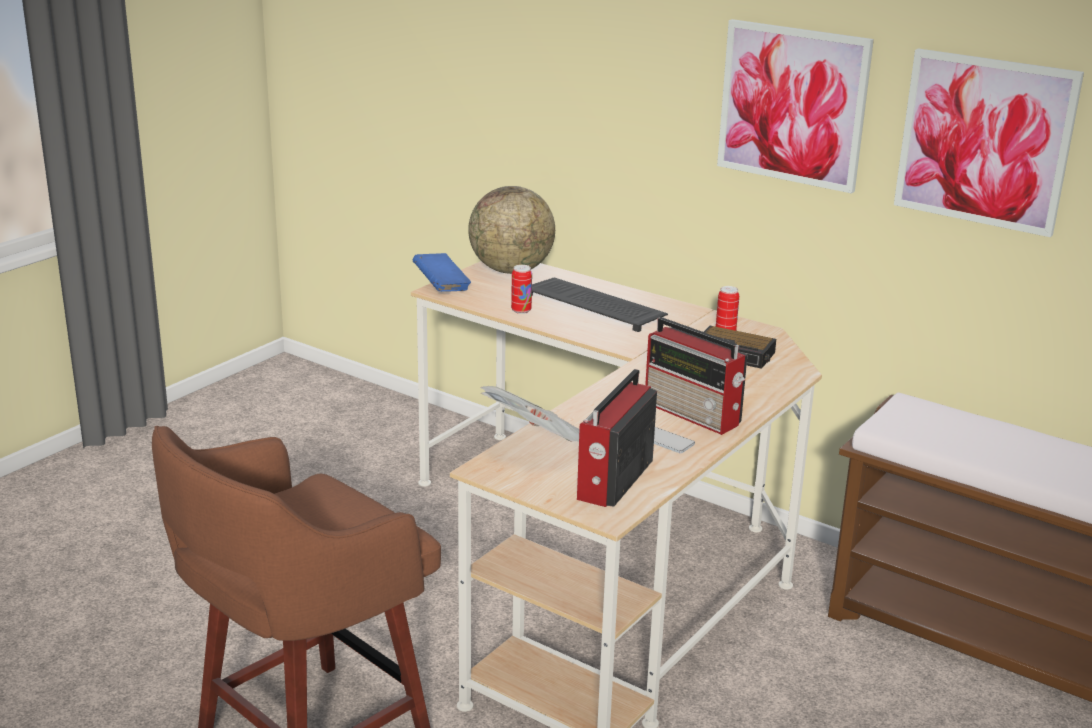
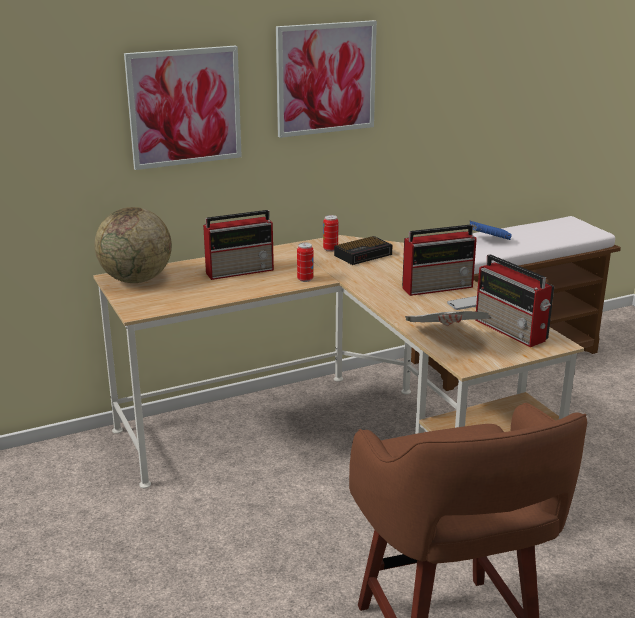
camera: 60 degrees left, 0 degrees up
blue book [413,253,471,292] -> blue book moved to [470,221,512,240]
can [511,265,532,314] -> can moved to [297,242,313,282]
keyboard [532,277,668,332] -> radio [203,210,274,280]
picture [894,48,1084,237] -> picture moved to [124,46,242,170]

